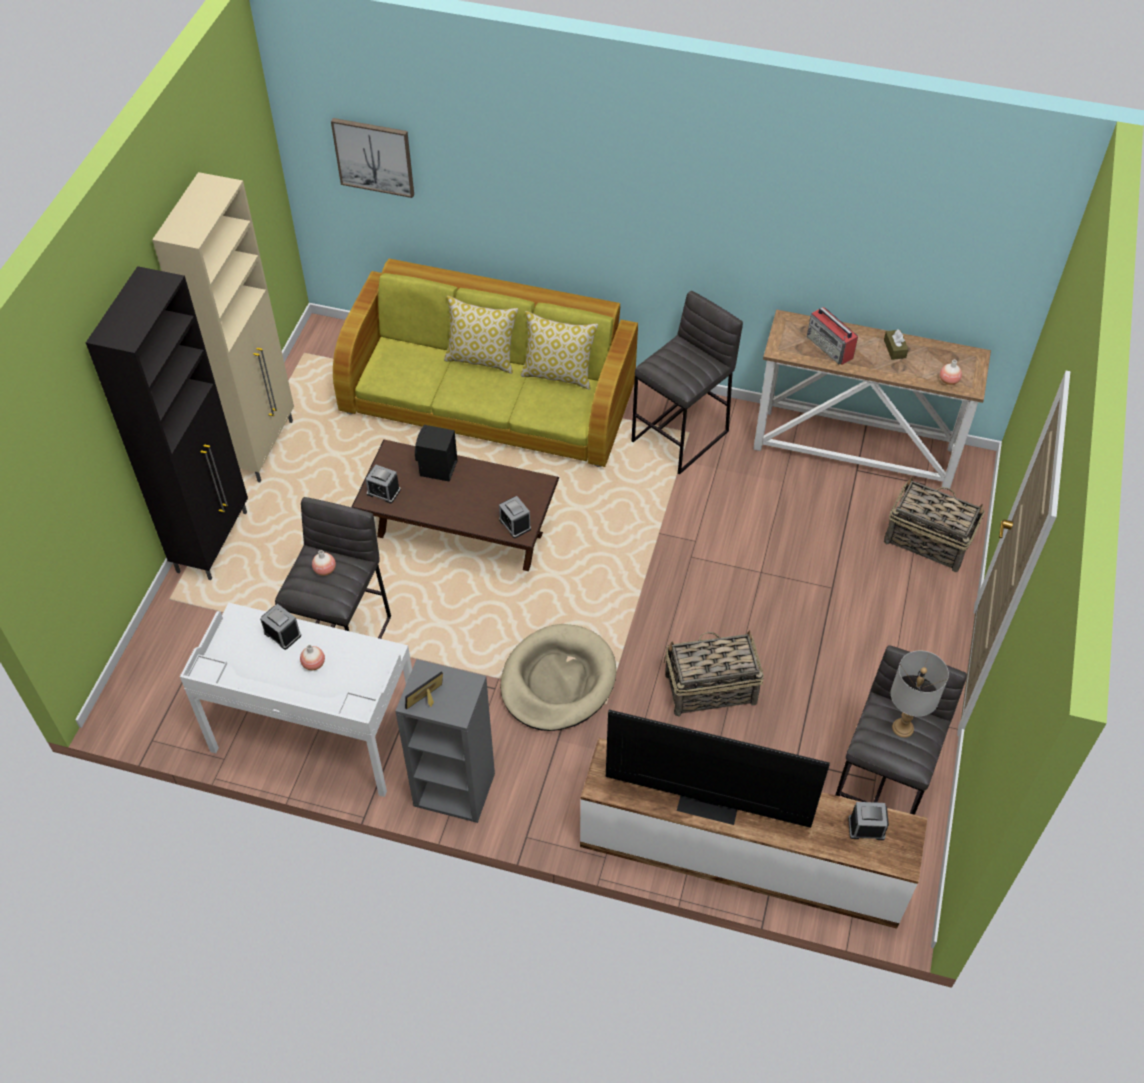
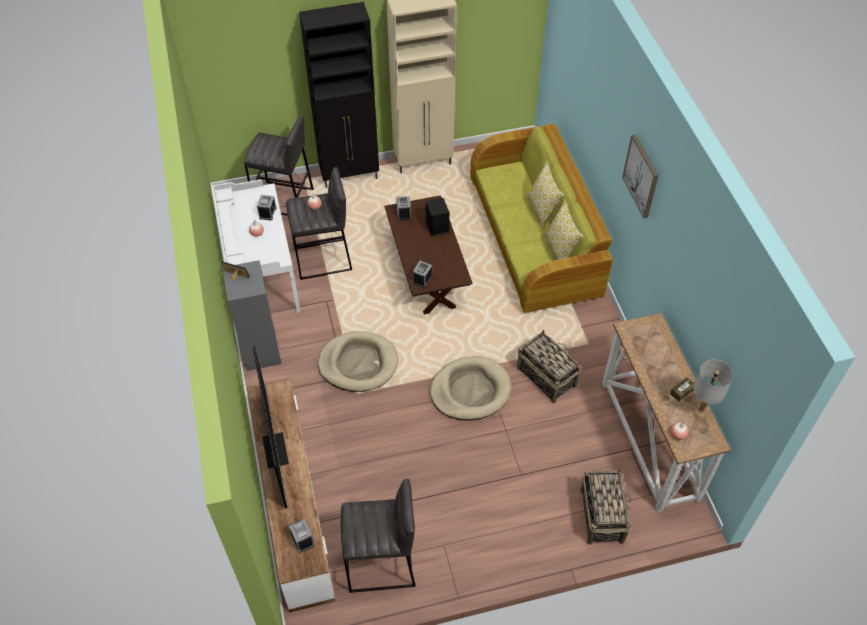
camera: 60 degrees right, 0 degrees up
picture [331,118,414,198] -> picture moved to [622,134,659,218]
grey stool [632,291,743,475] -> grey stool moved to [244,116,314,216]
basket [664,631,764,717] -> basket moved to [517,330,583,403]
radio [807,307,858,365] -> none
grey table lamp [891,650,949,738] -> grey table lamp moved to [693,360,733,419]
none -> beige dog bed [430,356,511,421]

